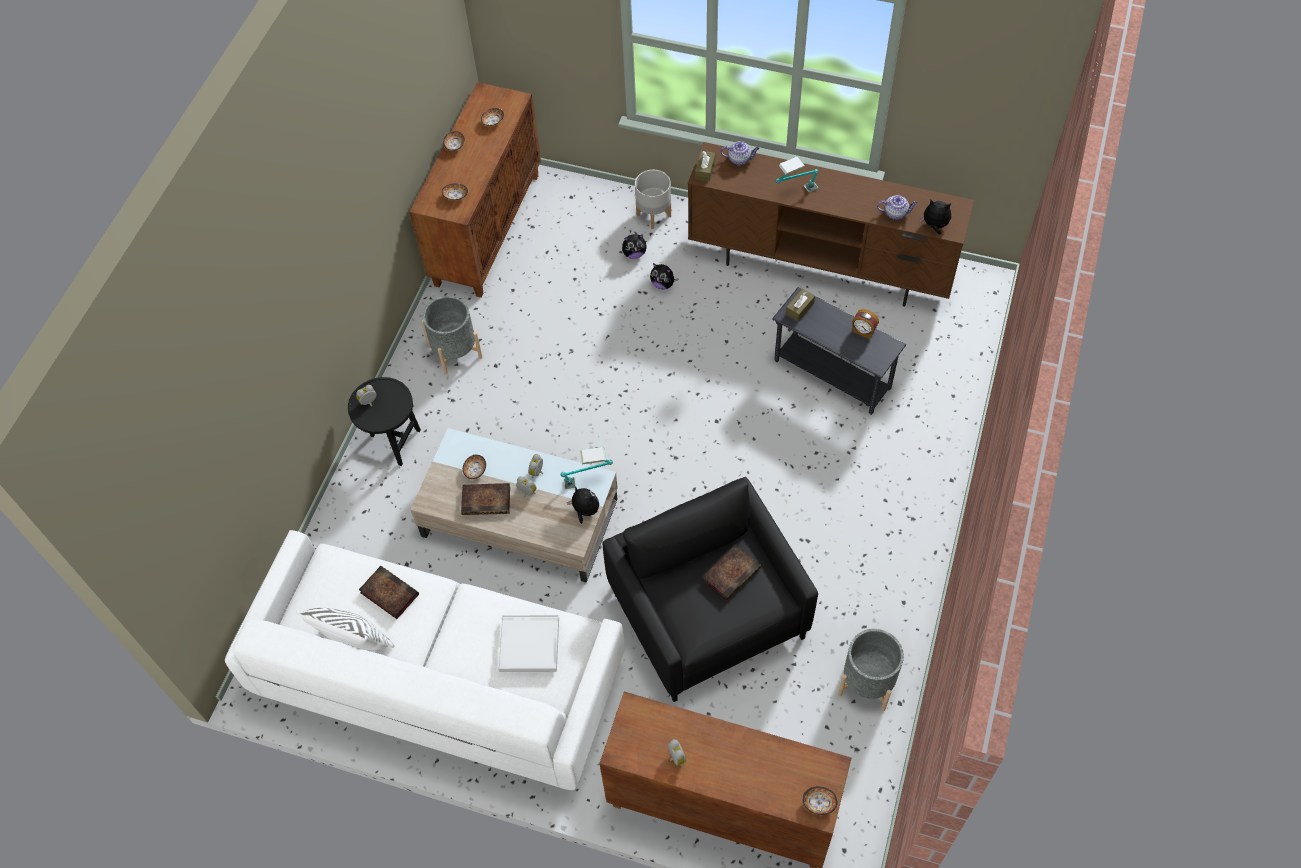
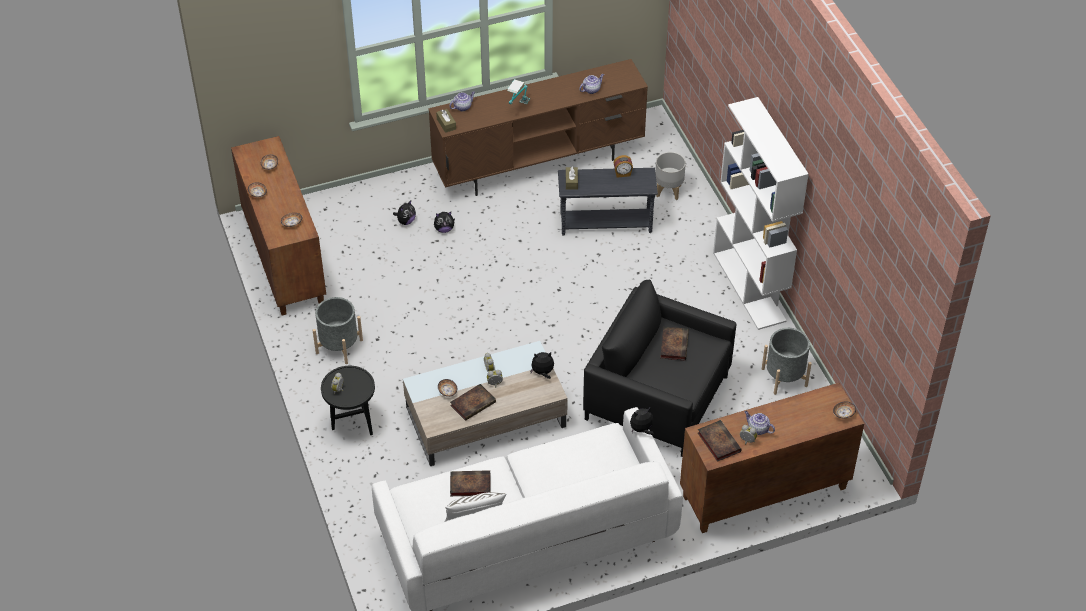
camera: 40 degrees left, 10 degrees down
white tray [498,615,559,672] -> none
table lamp [561,447,613,489] -> none
grey planter [635,170,671,229] -> grey planter moved to [655,152,686,200]
plush toy [920,200,951,234] -> plush toy moved to [630,407,654,435]
none -> book [698,420,742,462]
none -> white bookcase [713,97,809,330]
none -> teapot [744,411,775,435]

